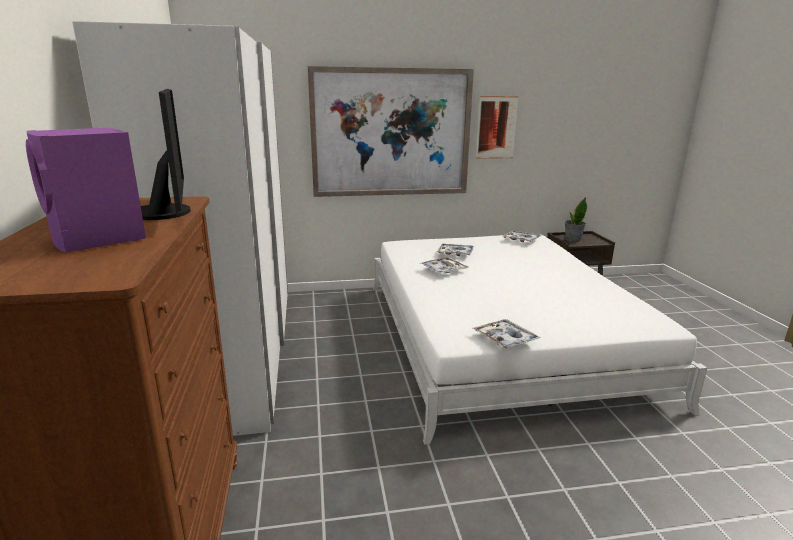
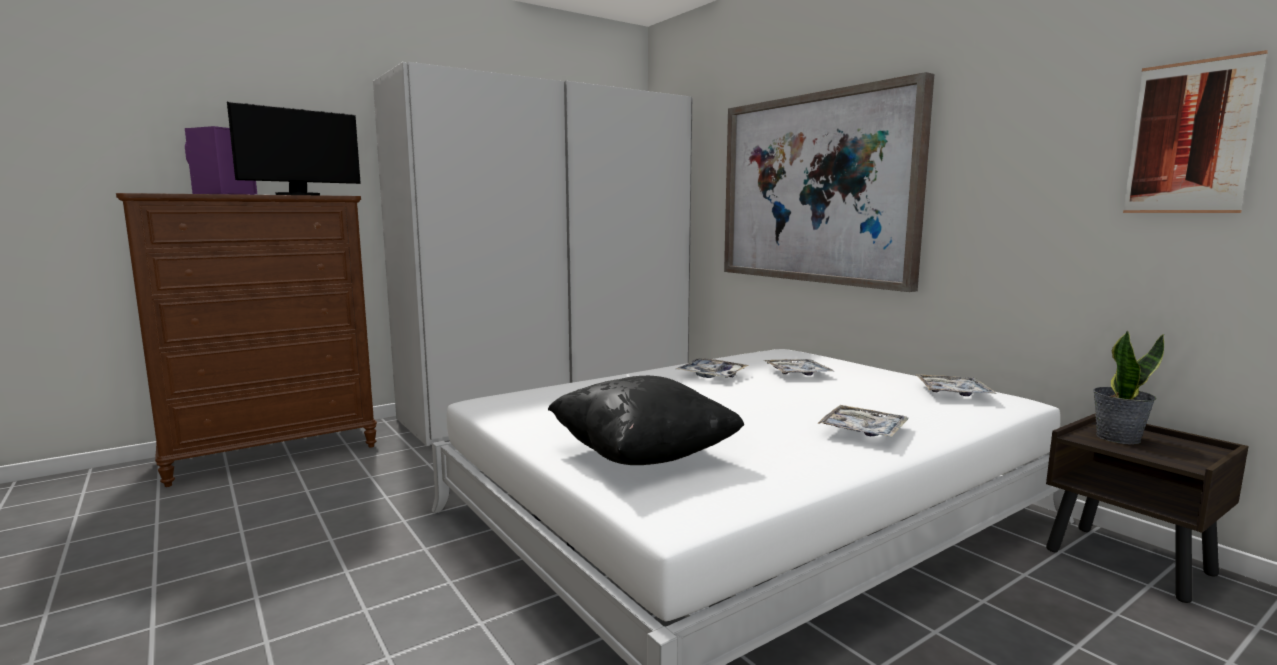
camera: 65 degrees right, 10 degrees down
tray [473,319,541,349] -> tray moved to [817,405,908,437]
picture [476,96,519,159] -> picture moved to [1123,50,1268,213]
none -> black pillow [548,376,744,465]

